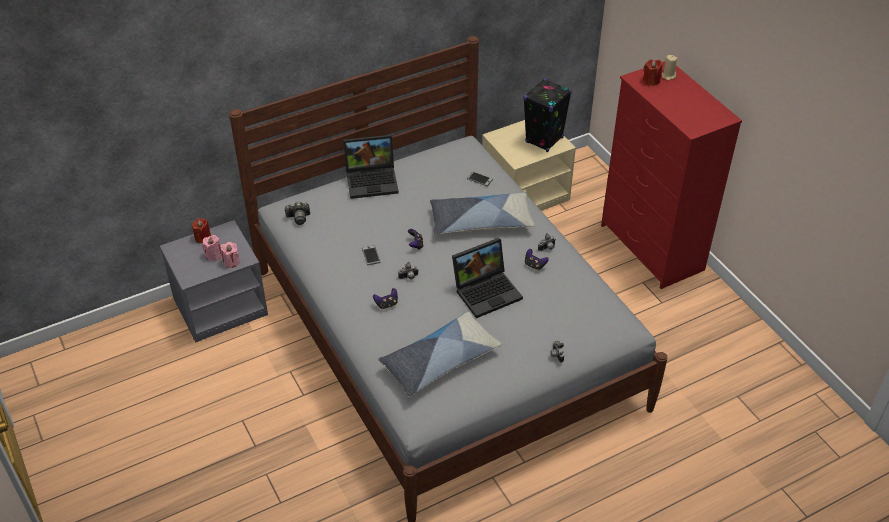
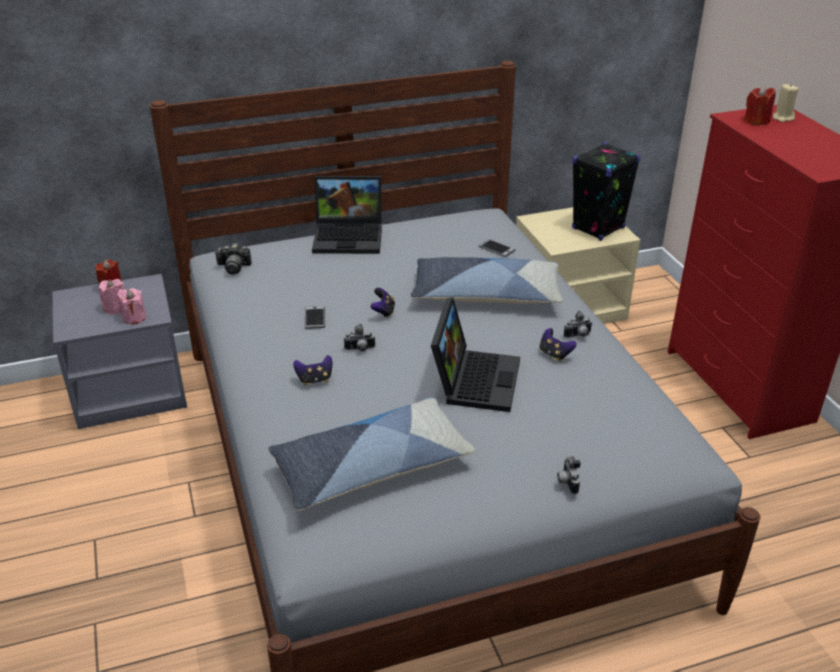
camera: 10 degrees right, 10 degrees down
laptop [452,238,523,318] -> laptop turned 60 degrees counterclockwise [431,297,520,412]

